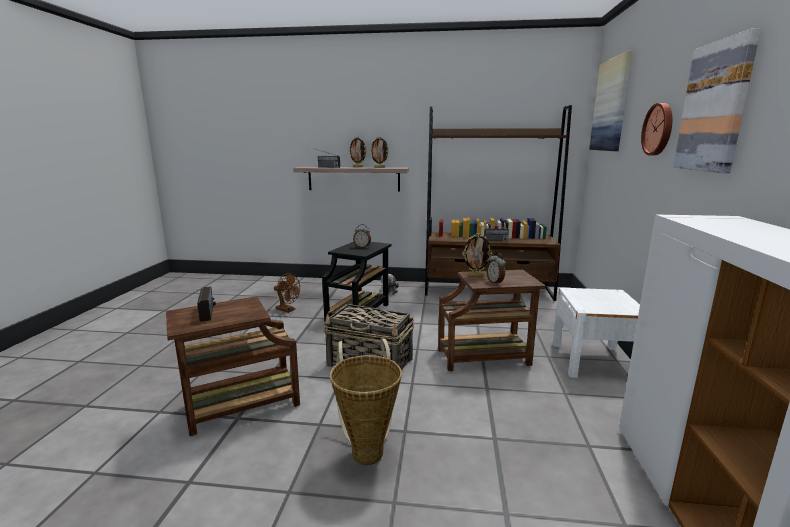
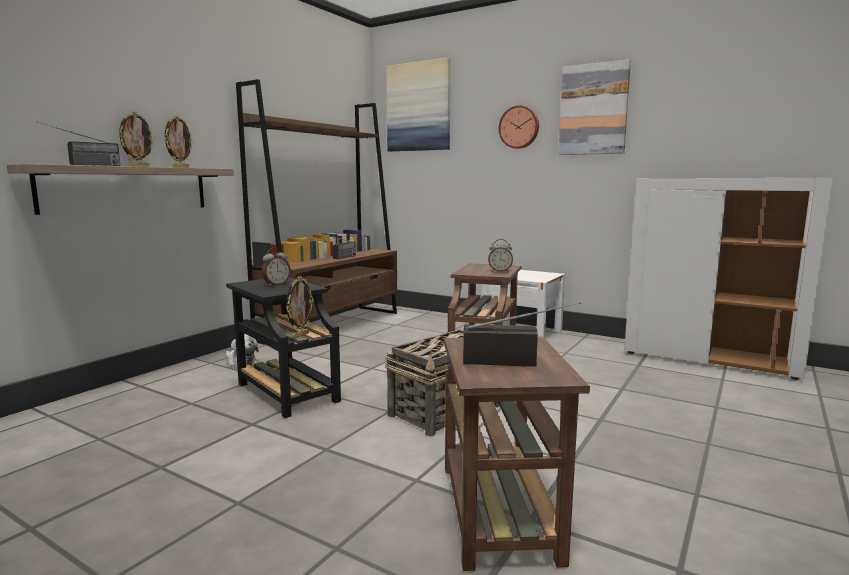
camera: 65 degrees left, 5 degrees down
brown fan [274,273,300,313] -> none
basket [330,338,402,465] -> none
picture frame [463,233,492,277] -> picture frame moved to [286,276,314,338]

